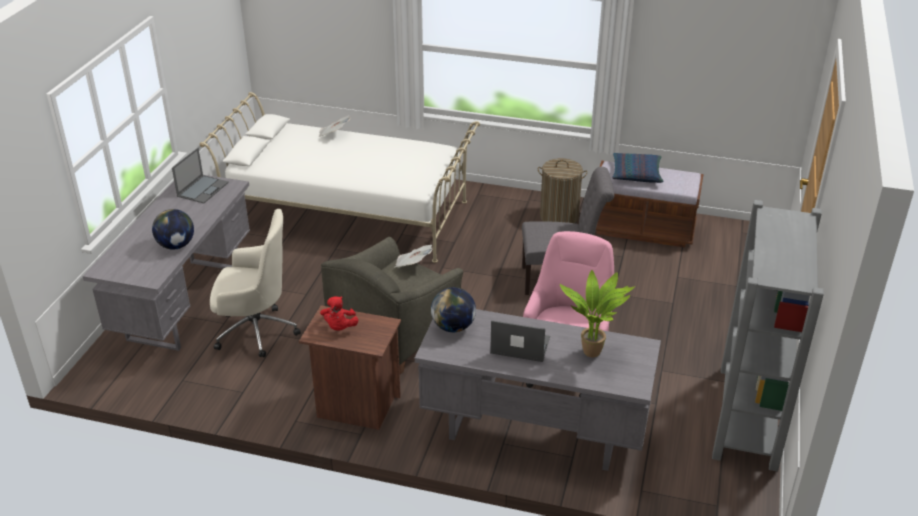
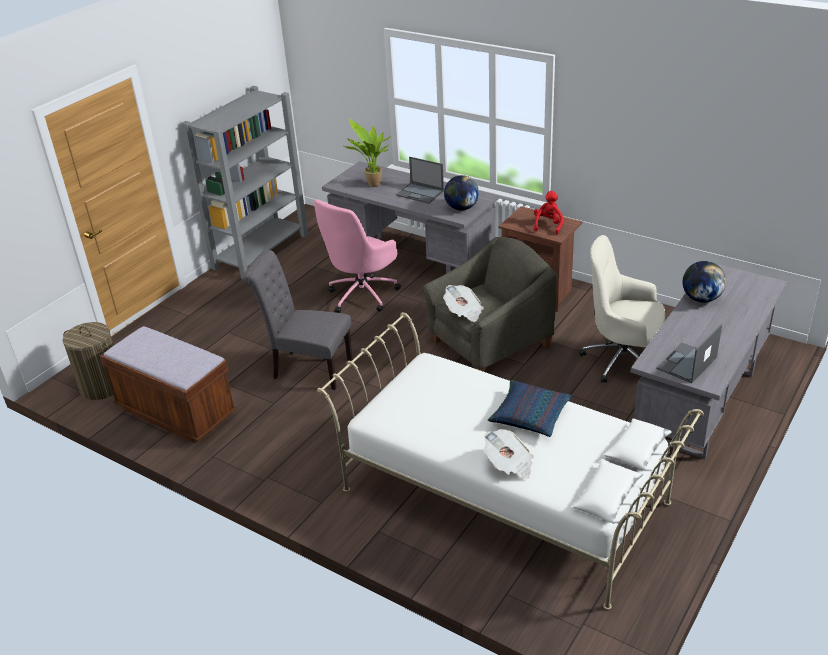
camera: 160 degrees left, 0 degrees up
laundry basket [538,158,588,223] -> laundry basket moved to [63,322,114,400]
blue pillow [612,153,663,183] -> blue pillow moved to [488,380,572,437]

